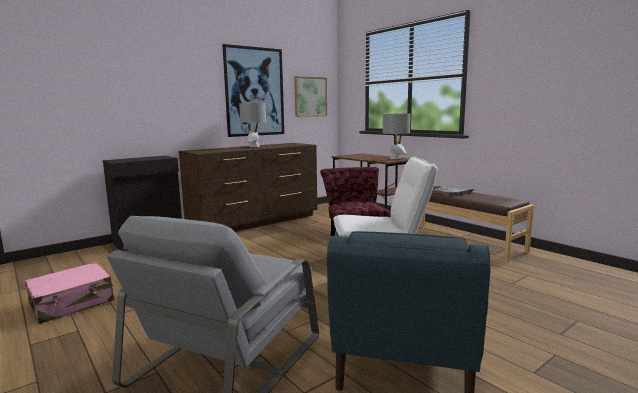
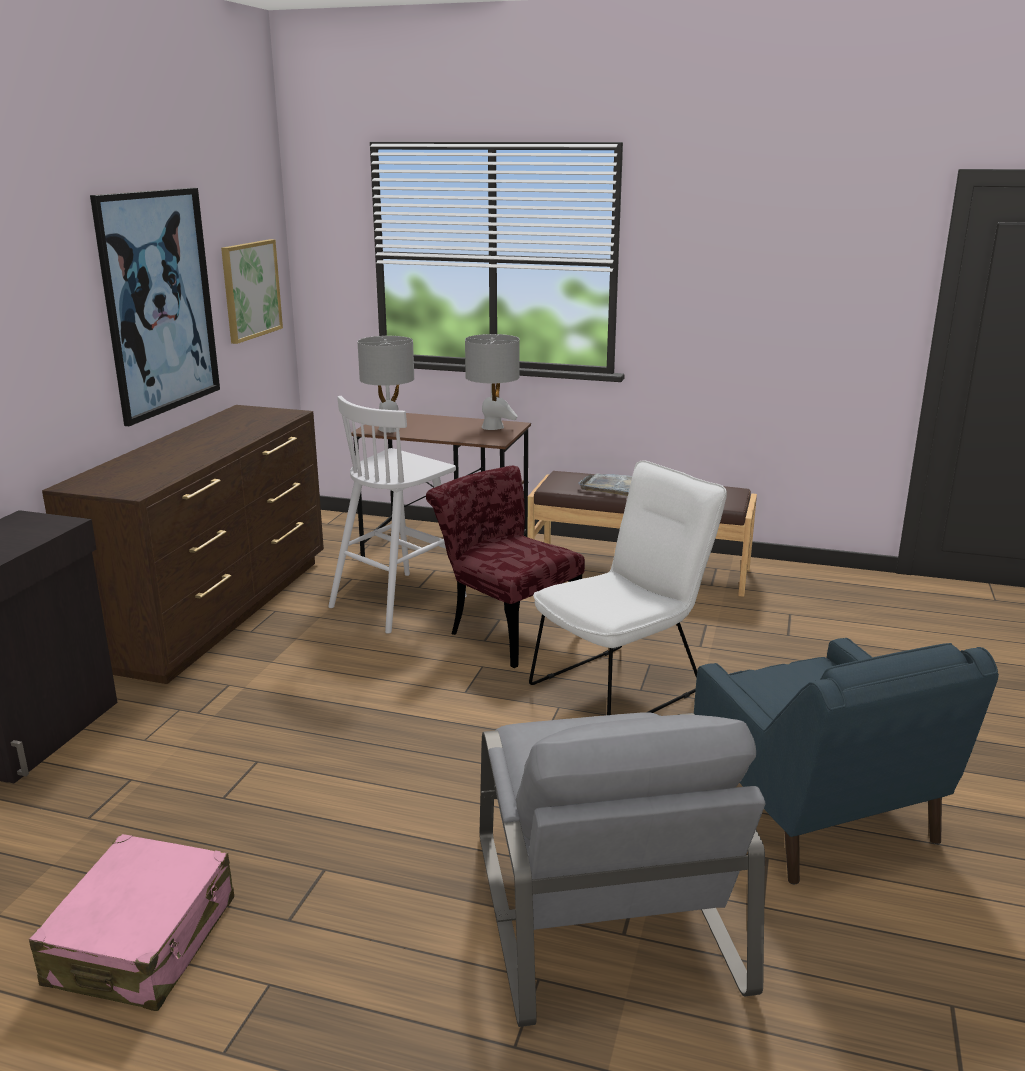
camera: 35 degrees left, 10 degrees up
grey table lamp [239,103,266,147] -> grey table lamp moved to [357,336,414,433]
none -> white stool [328,396,467,634]

